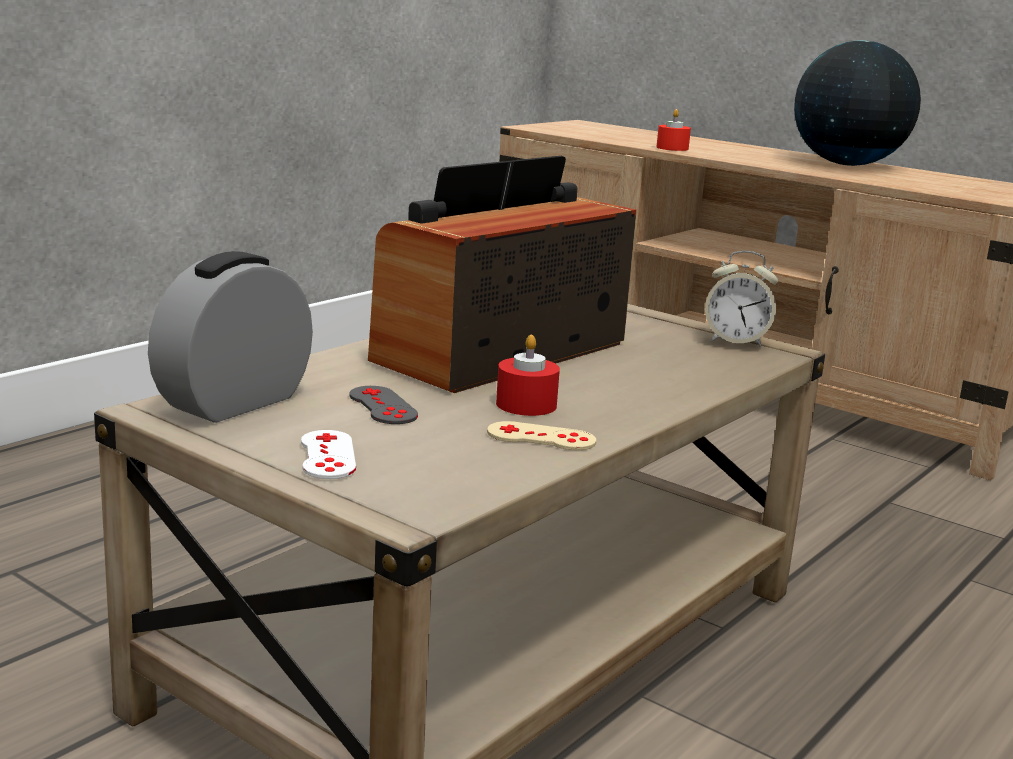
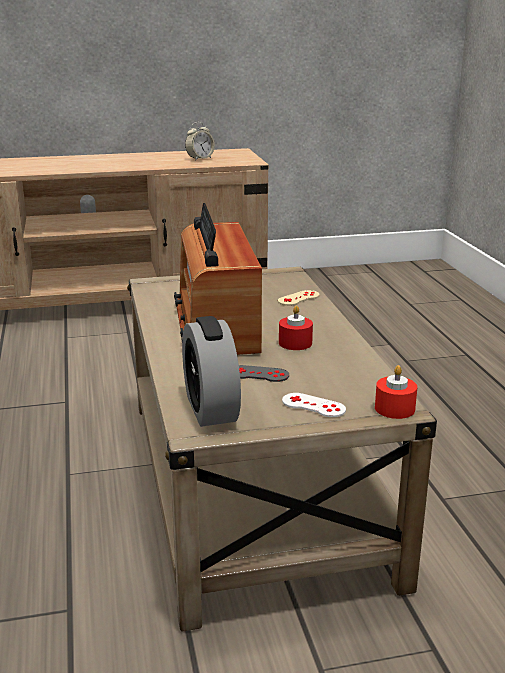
camera: 50 degrees left, 5 degrees up
beige game controller [487,421,596,450] -> beige game controller moved to [278,290,320,306]
red candle [656,109,691,151] -> red candle moved to [375,365,417,419]
alarm clock [705,251,778,347] -> alarm clock moved to [185,122,215,161]
globe [794,41,921,166] -> none

